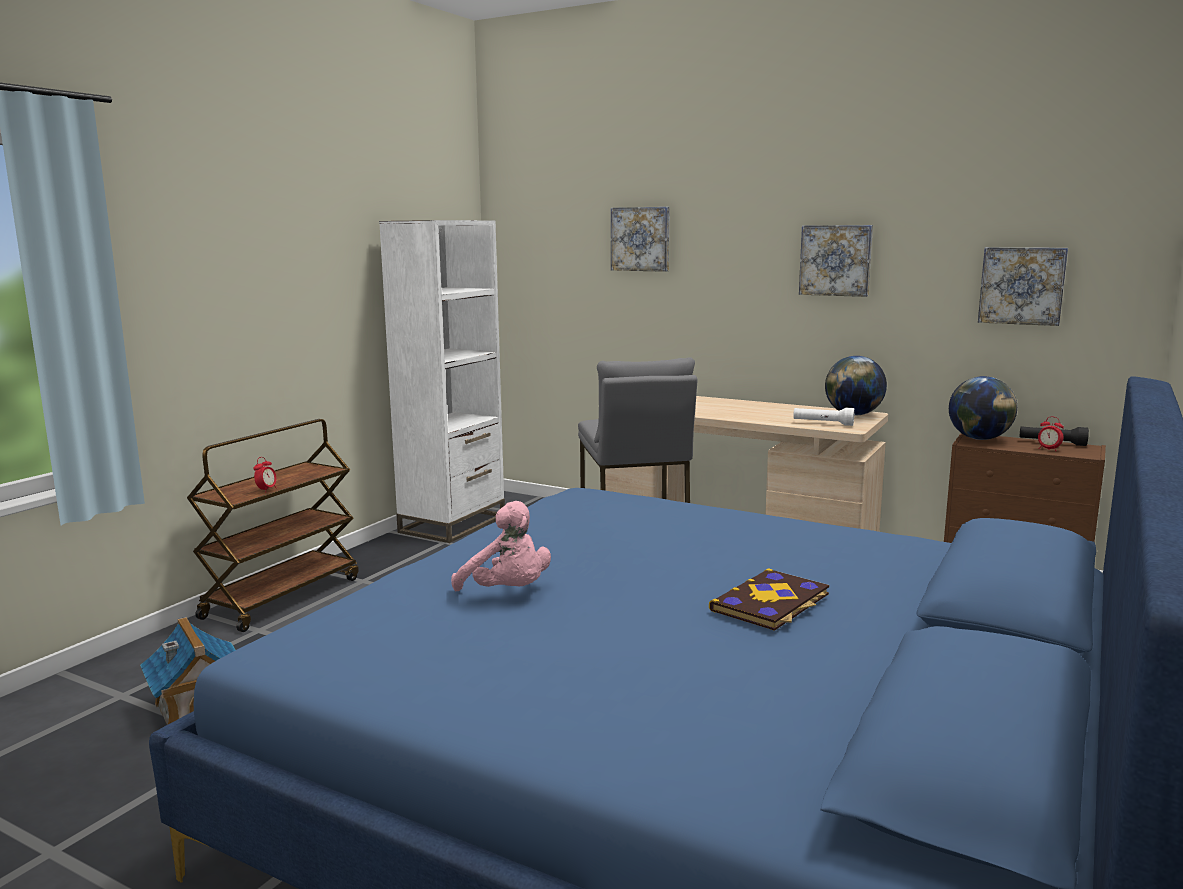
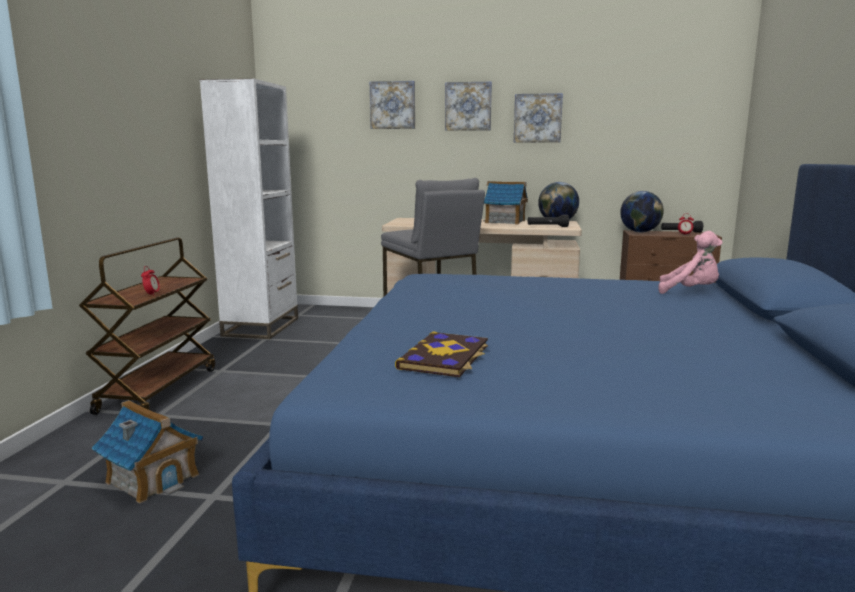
camera: 20 degrees left, 0 degrees up
pink plush toy [451,501,551,591] -> pink plush toy moved to [658,231,723,294]
book [709,568,829,631] -> book moved to [395,331,488,377]
white flashlight [793,408,855,426] -> black flashlight [528,215,569,227]
picture [978,247,1068,326] -> picture moved to [445,82,492,131]
none -> toy house [483,181,528,225]

